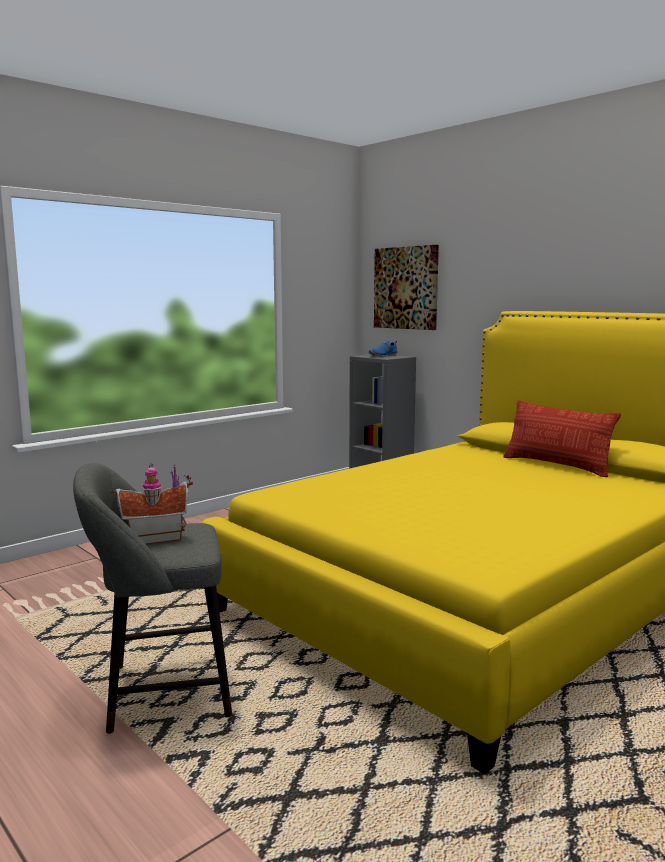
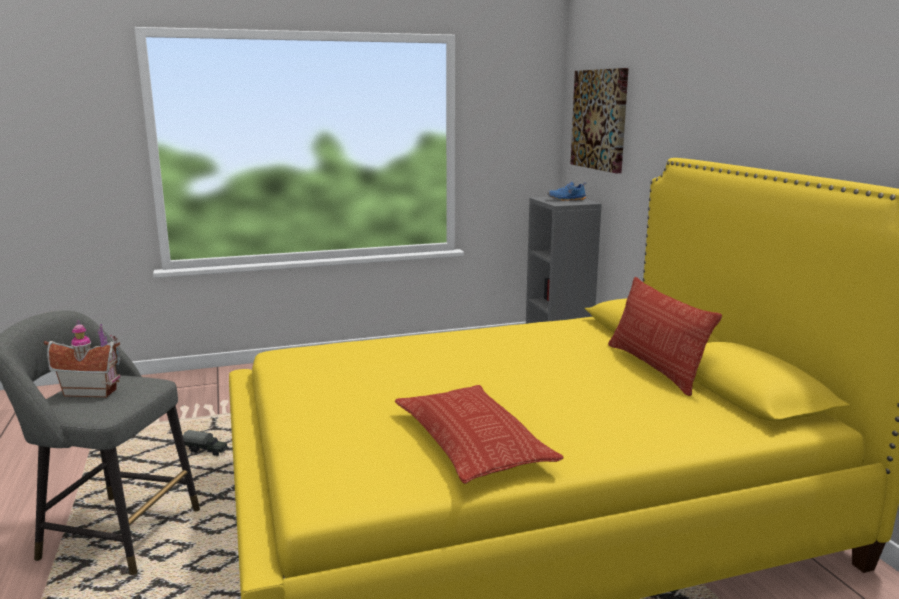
camera: 25 degrees right, 5 degrees up
none -> toy truck [183,430,228,456]
none -> pillow [395,385,564,484]

